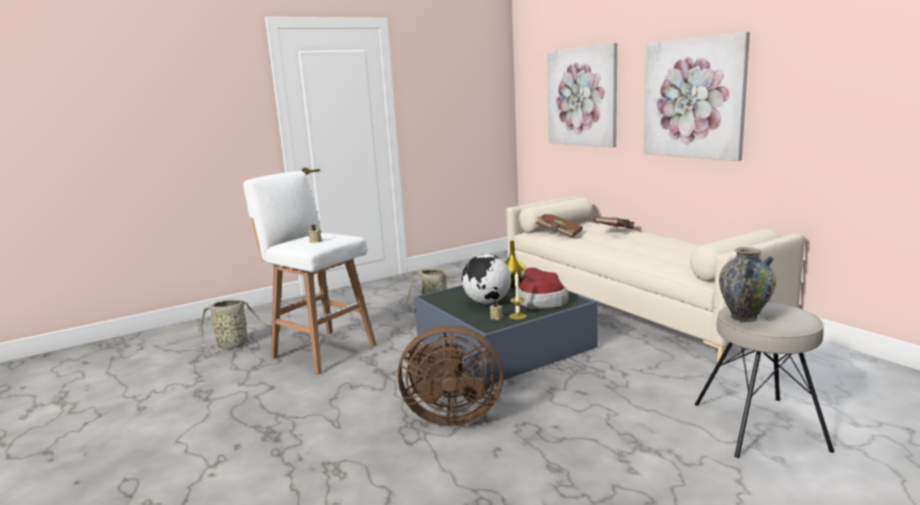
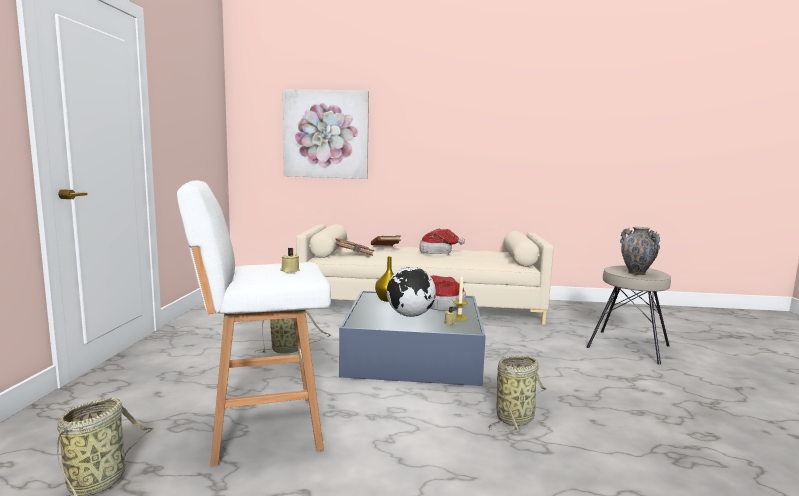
camera: 55 degrees left, 5 degrees down
brown fan [398,325,503,426] -> basket [489,356,547,432]
picture [644,32,750,161] -> none
none -> hat [419,228,465,254]

